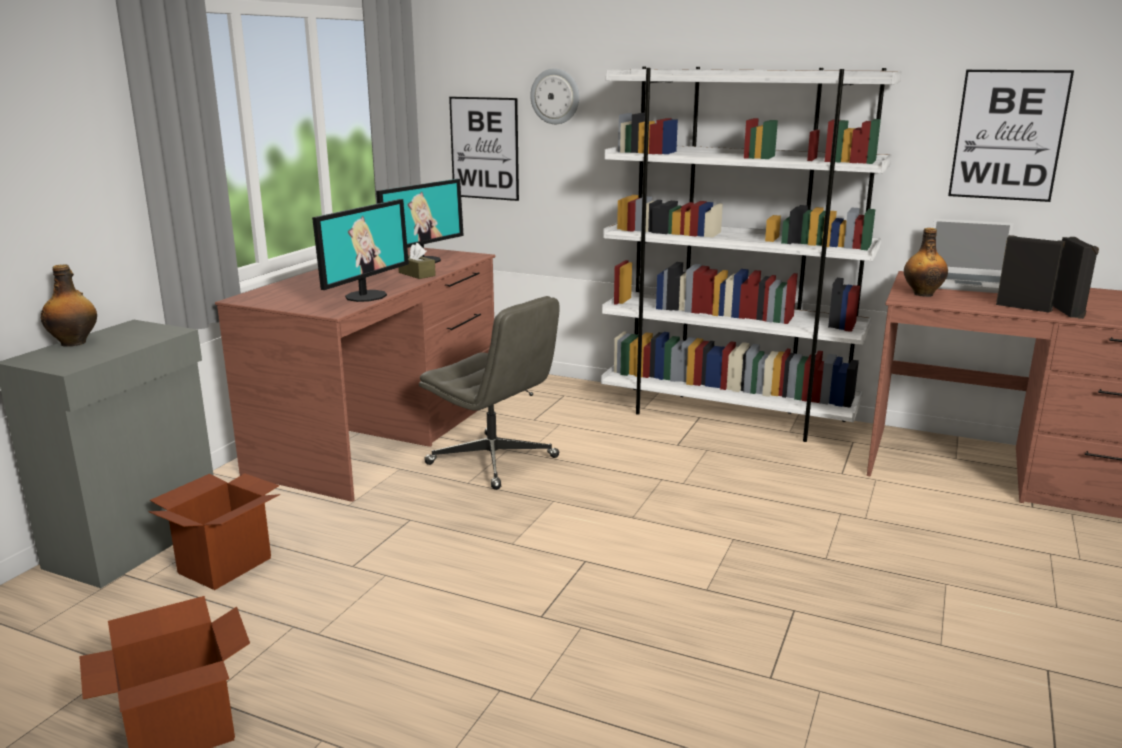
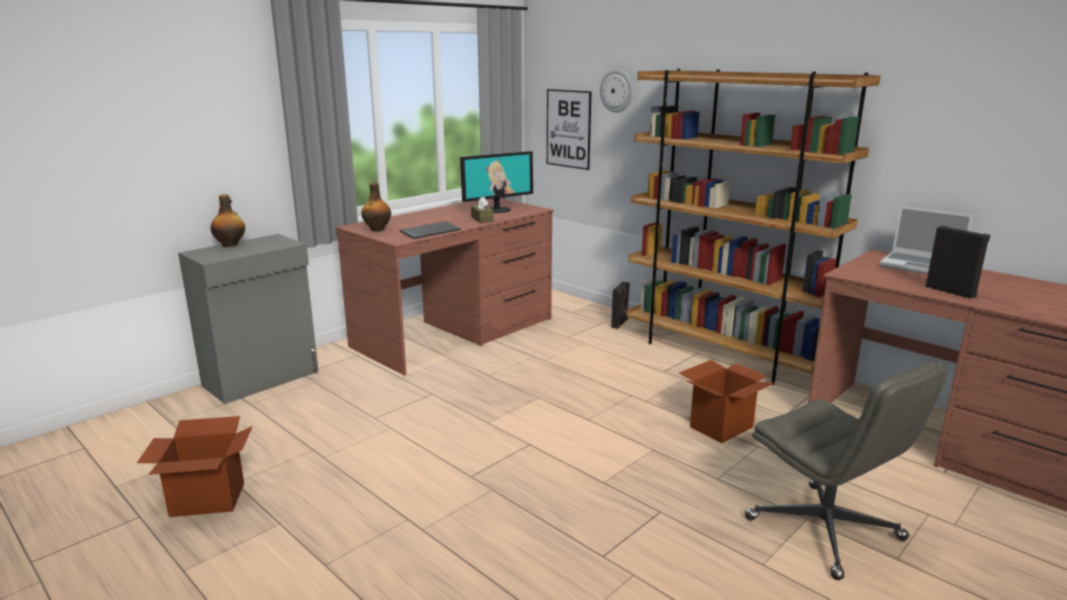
camera: 20 degrees right, 0 degrees up
cardboard box [148,473,280,590] -> cardboard box moved to [679,360,775,443]
monitor [312,199,409,302] -> keyboard [400,221,461,239]
grey office chair [419,296,560,490] -> grey office chair moved to [745,361,948,580]
white bookcase [601,66,902,442] -> brown bookcase [626,69,880,385]
bottle [904,228,948,297] -> bottle moved to [361,183,391,232]
picture [948,70,1074,202] -> none
black speaker [1053,237,1099,319] -> black speaker moved to [611,282,630,329]

